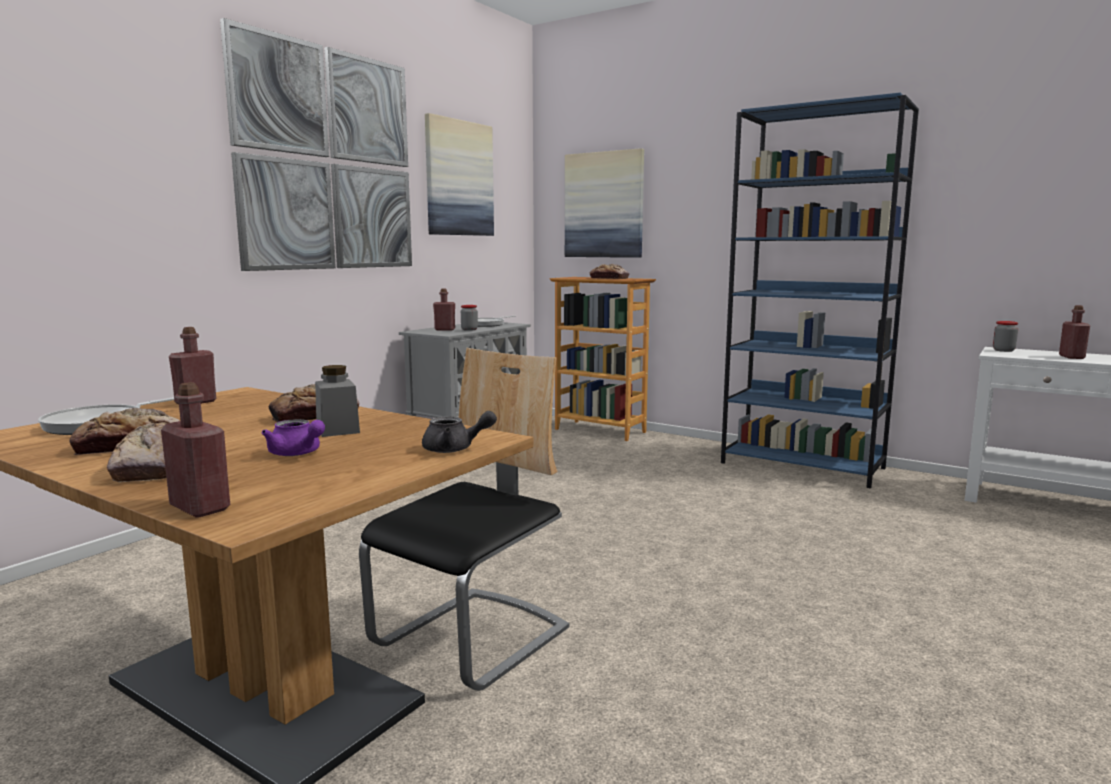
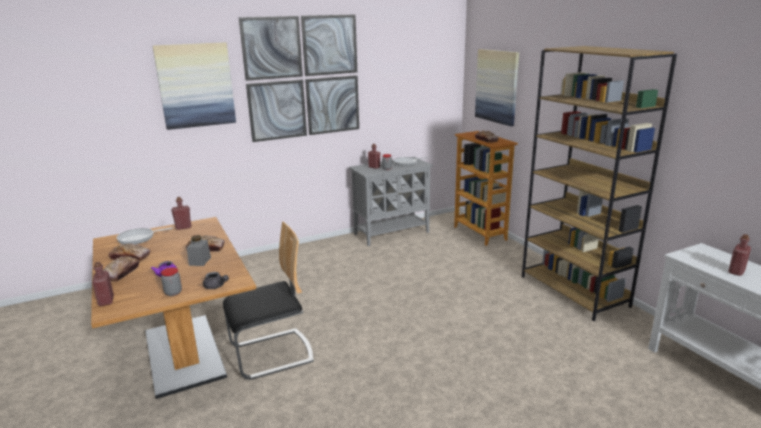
camera: 30 degrees right, 10 degrees up
picture [425,113,494,236] -> picture moved to [153,42,236,130]
blue bookcase [721,92,919,488] -> brown bookcase [522,46,677,321]
jar [993,321,1018,352] -> jar moved to [161,267,182,296]

